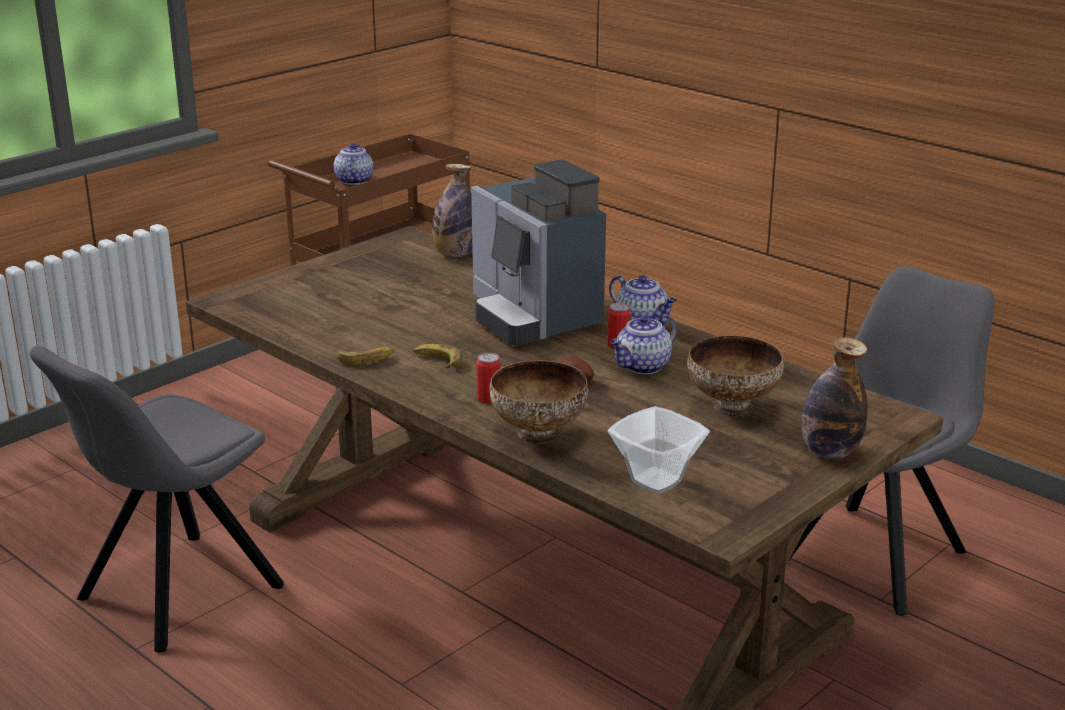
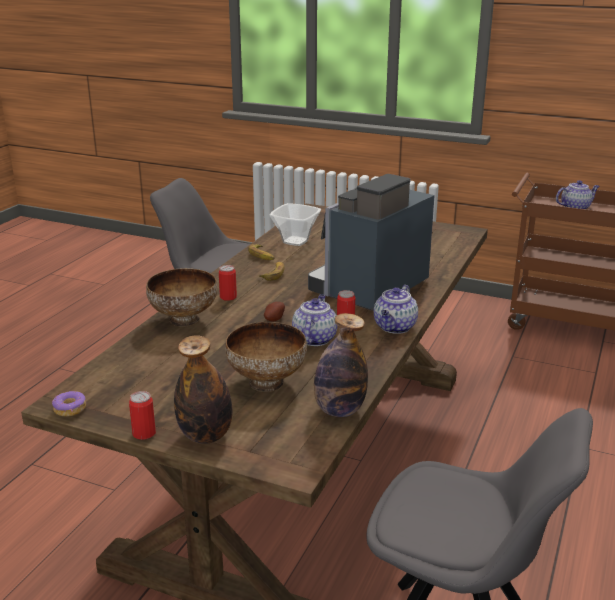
camera: 70 degrees right, 0 degrees up
bottle [432,164,472,257] -> bottle moved to [314,313,368,417]
bowl [608,406,710,494] -> bowl moved to [269,203,321,246]
teapot [610,316,677,374] -> teapot turned 75 degrees clockwise [292,294,338,346]
none -> donut [52,391,86,416]
none -> can [129,391,156,440]

